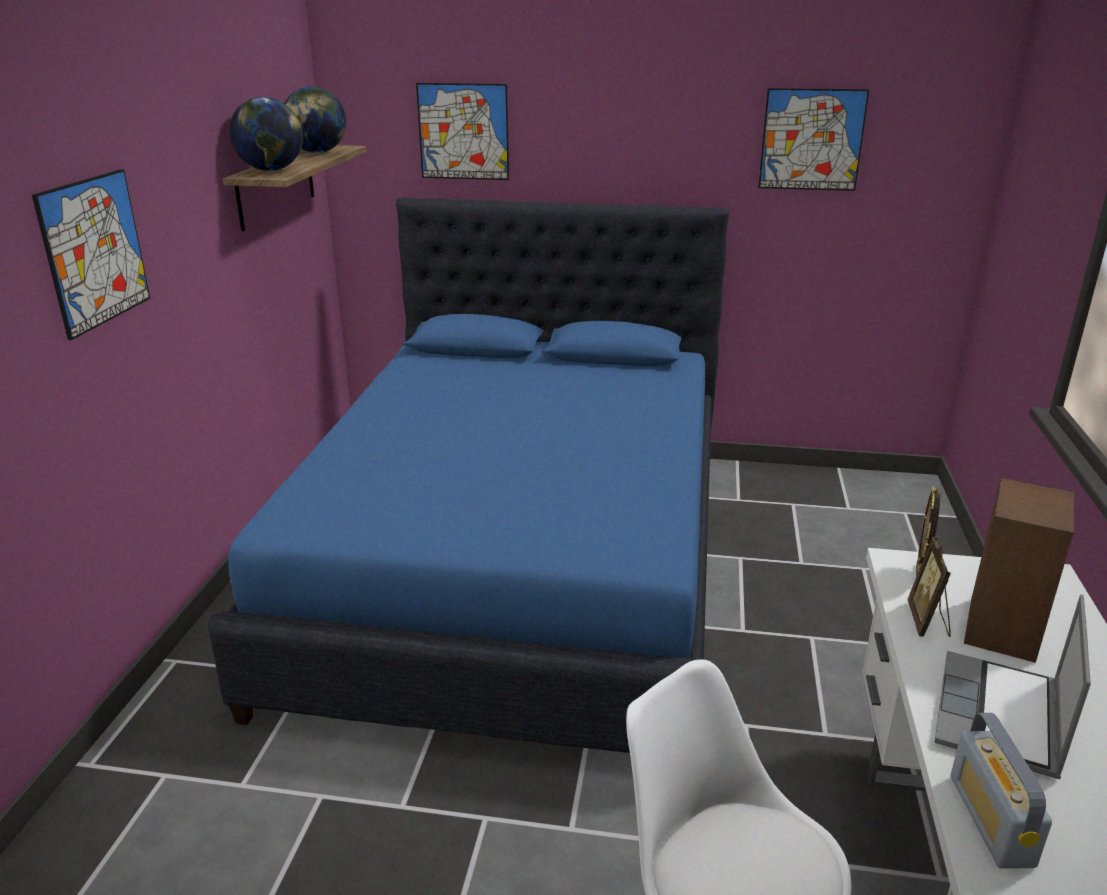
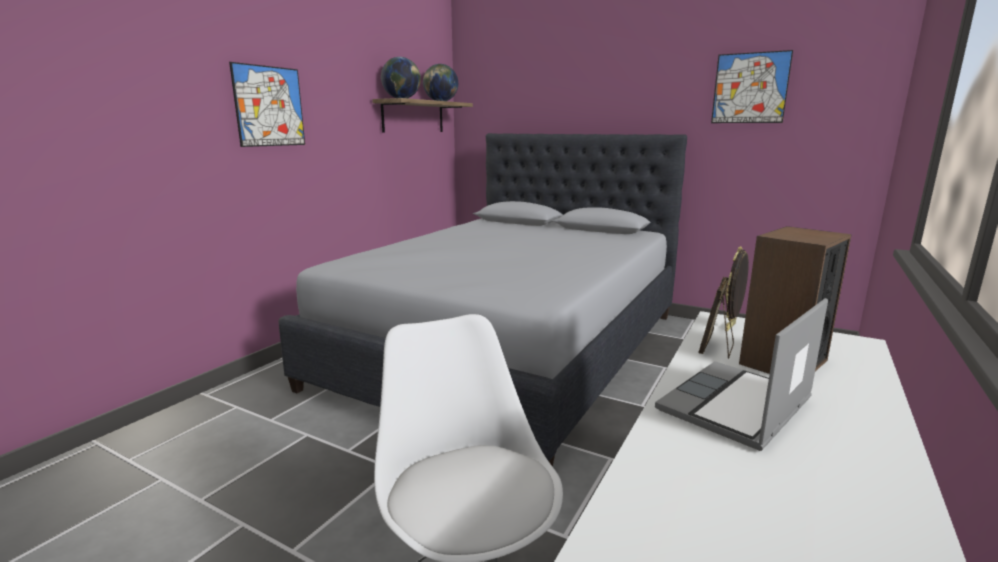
camera: 20 degrees right, 10 degrees down
blue bed [208,197,729,753] -> grey bed [278,133,687,467]
picture [416,83,509,180] -> none
radio [950,713,1052,869] -> none

